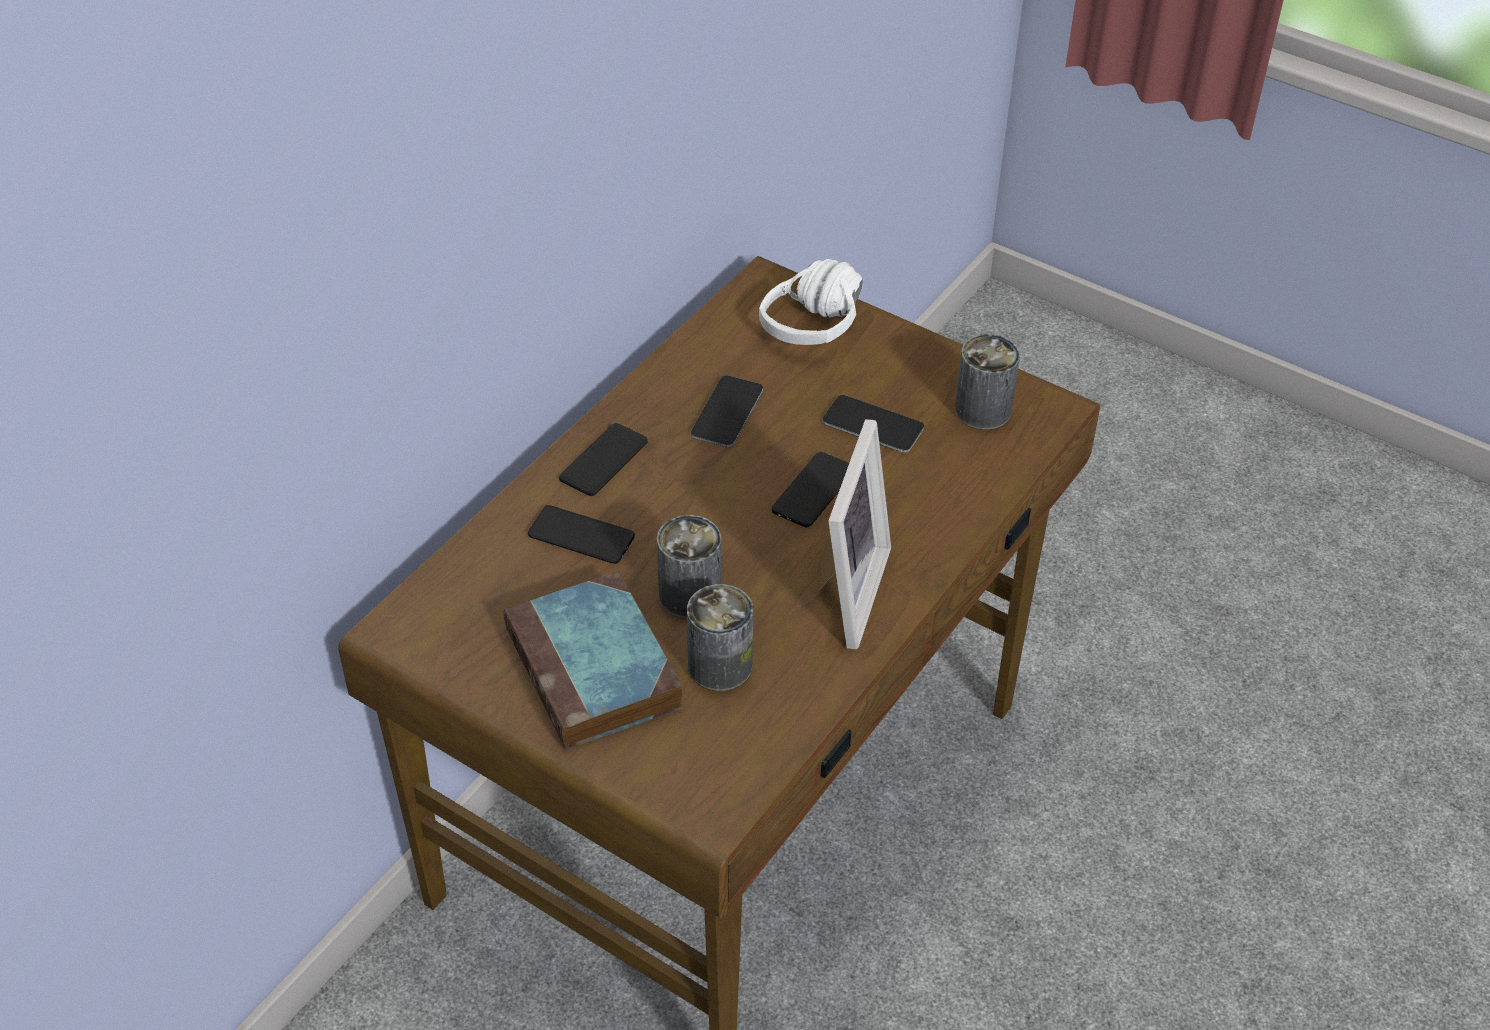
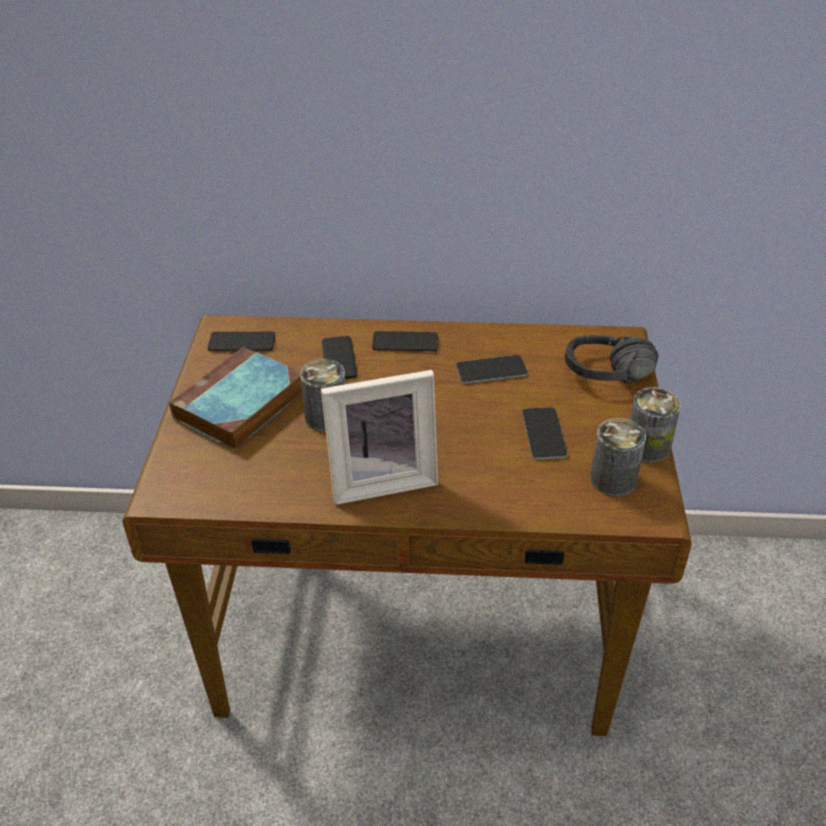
camera: 60 degrees right, 5 degrees down
can [687,584,753,691] -> can moved to [630,387,681,463]
white headphones [759,259,863,345] -> black headphones [565,335,659,384]
phone [772,452,849,528] -> phone moved to [208,332,275,351]

